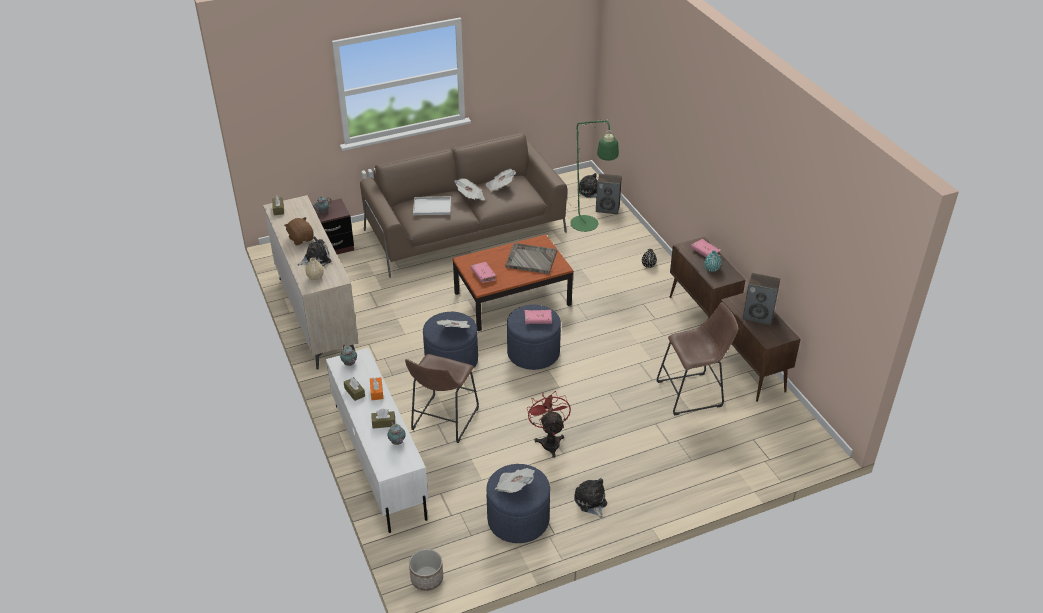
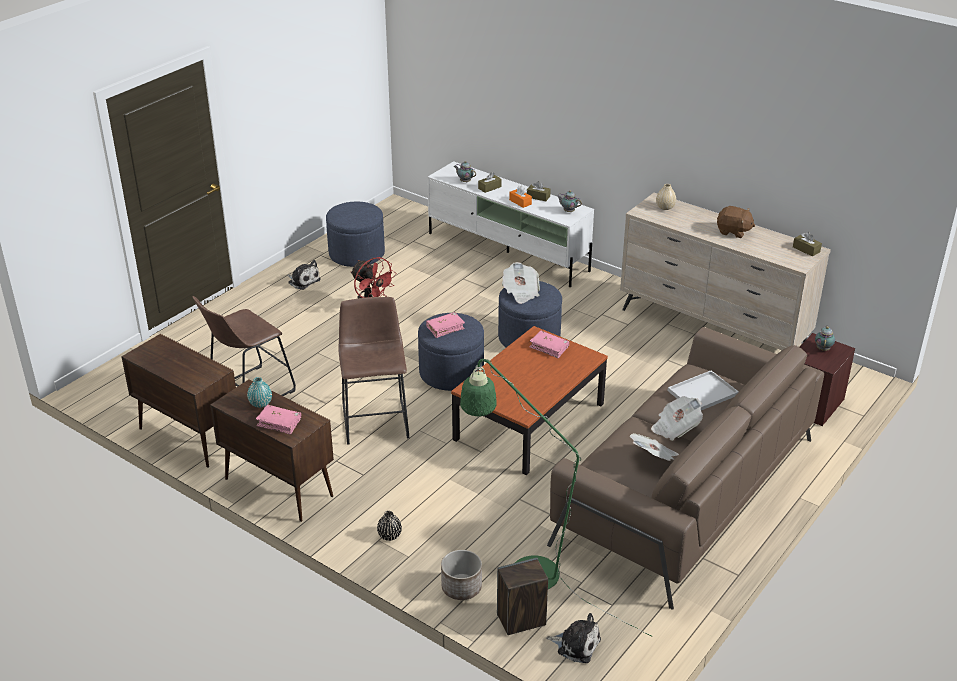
camera: 150 degrees right, 5 degrees down
plush toy [297,236,331,266] -> none
brown stool [405,354,479,443] -> brown stool moved to [338,297,409,445]
planter [409,549,443,591] -> planter moved to [441,550,482,600]
newspaper [495,468,535,493] -> none
grey tray [505,243,557,274] -> none
speaker [743,273,780,325] -> none

